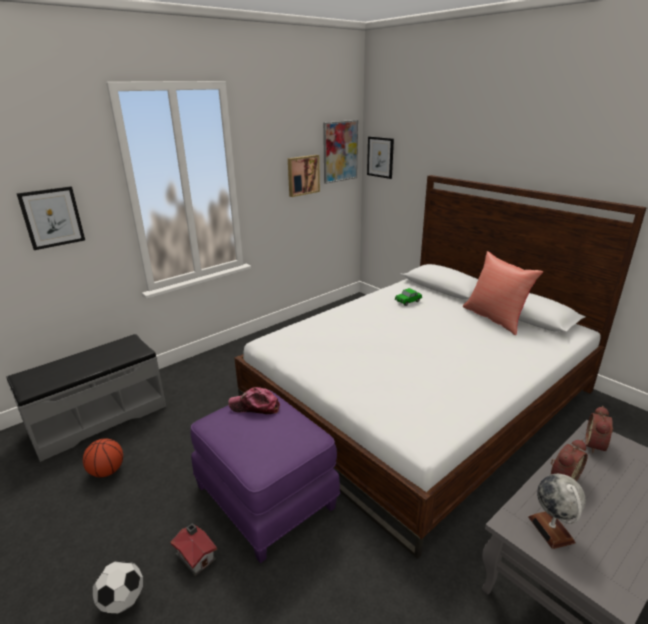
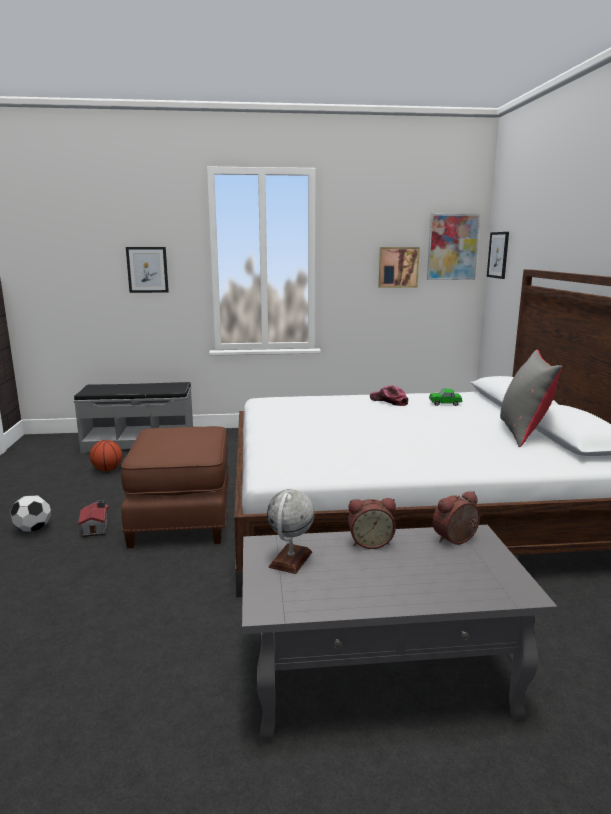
camera: 35 degrees right, 10 degrees down
purple ottoman [190,390,340,563] -> brown ottoman [121,426,229,548]
cap [228,387,280,415] -> cap moved to [370,386,408,406]
red pillow [463,251,543,335] -> grey pillow [500,350,562,447]

